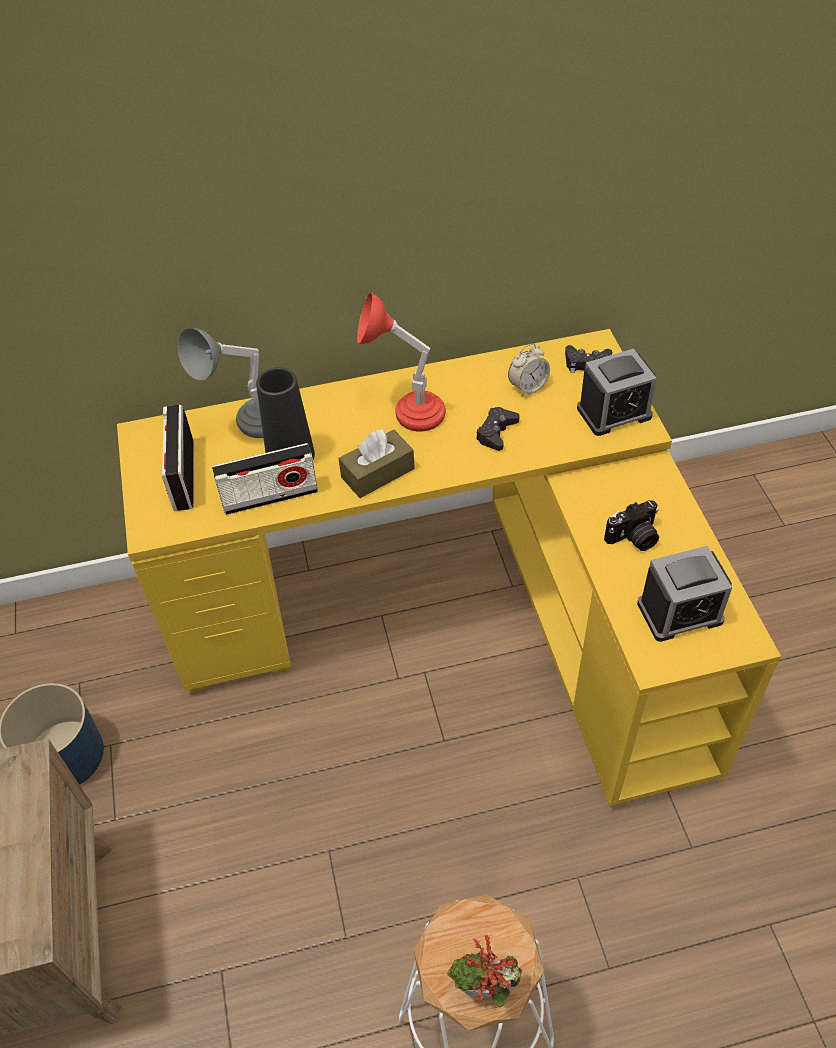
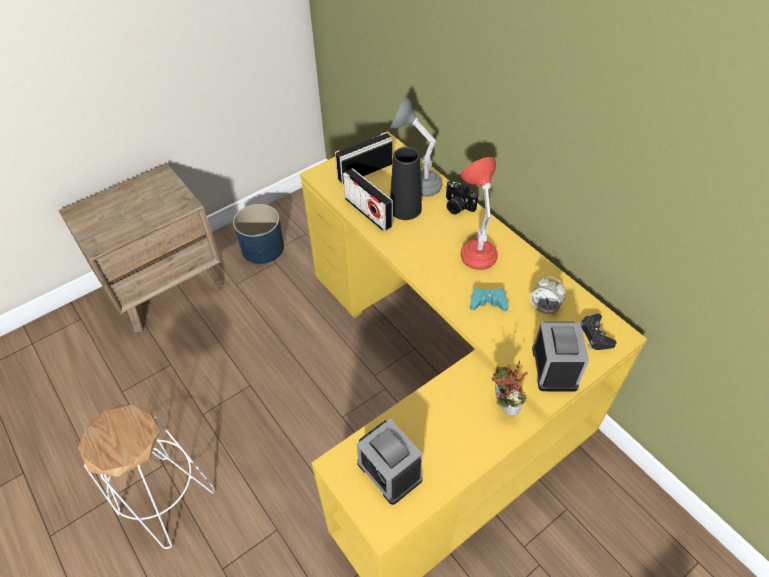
camera: 65 degrees right, 0 degrees up
brown tissue box [339,429,414,498] -> none
potted plant [447,935,523,1007] -> potted plant moved to [491,361,528,416]
black game controller [476,407,519,451] -> turquoise game controller [470,288,509,311]
alarm clock [577,349,657,436] -> alarm clock turned 135 degrees counterclockwise [532,322,589,392]
camera [604,500,659,551] -> camera moved to [446,181,478,214]

